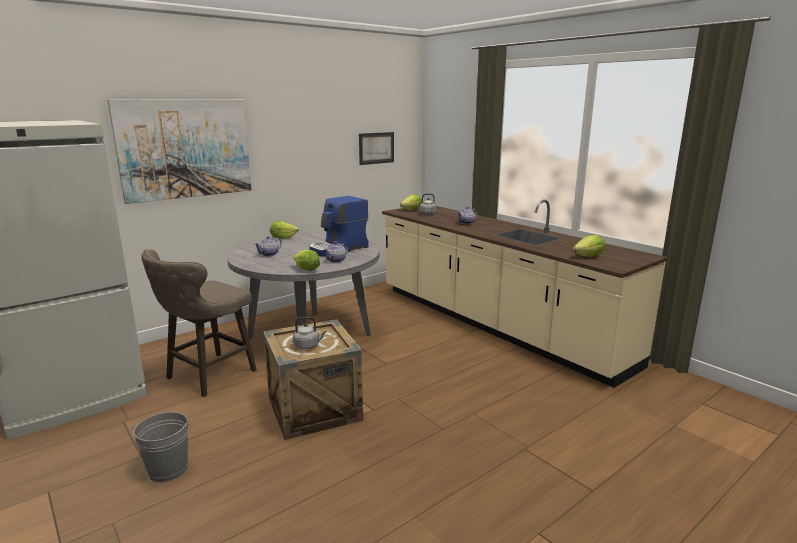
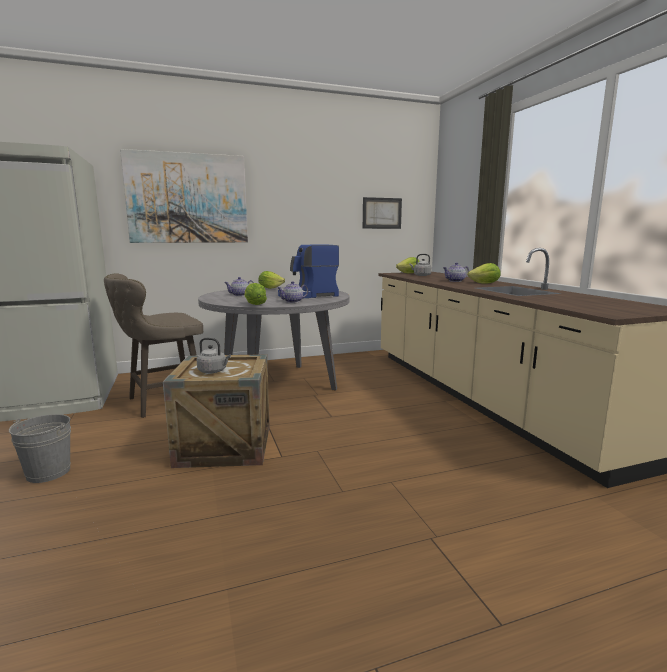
camera: 20 degrees right, 5 degrees down
lettuce [573,234,605,257] -> lettuce moved to [468,263,501,284]

